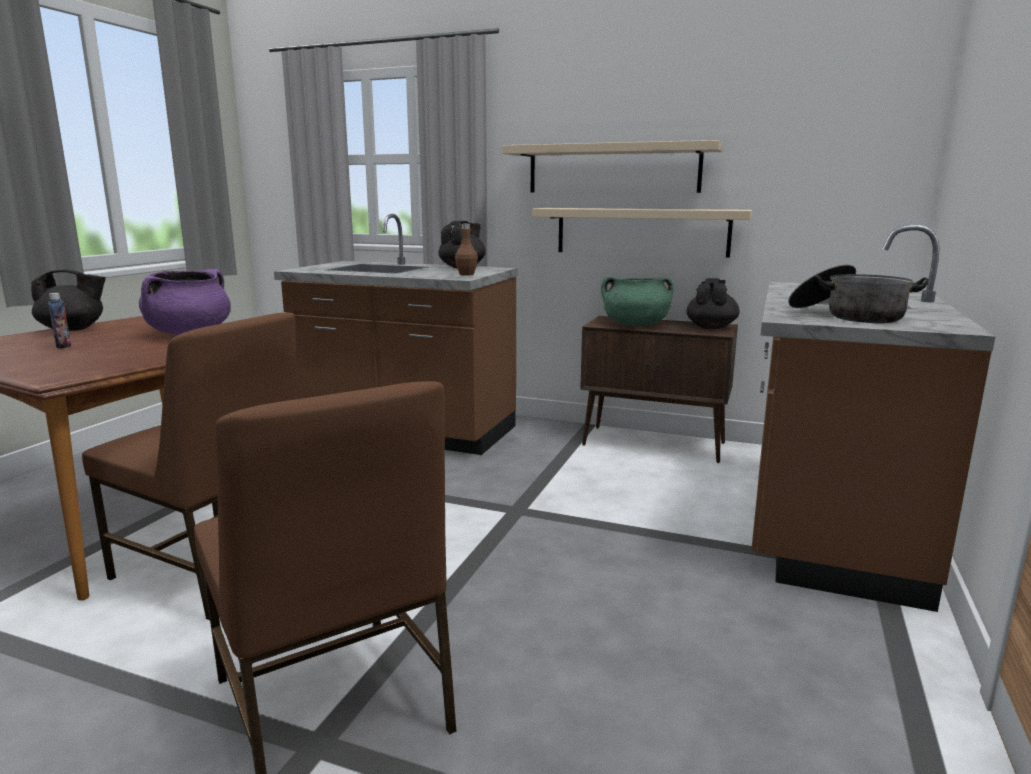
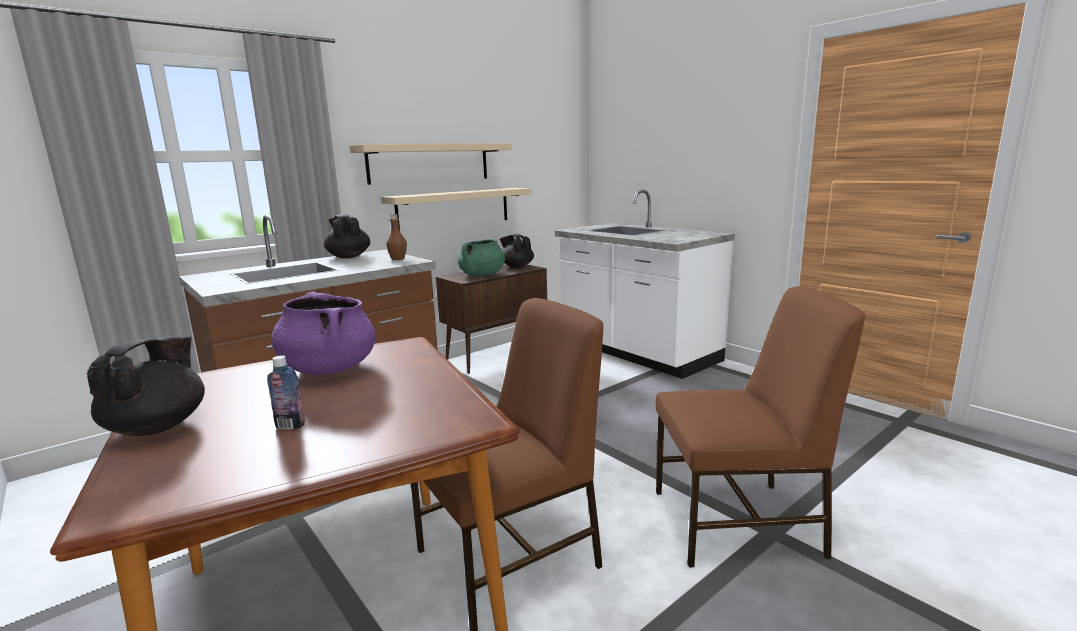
camera: 60 degrees left, 0 degrees up
brown counter [752,225,995,612] -> white counter [555,190,735,379]
cooking pot [788,265,929,323] -> none

